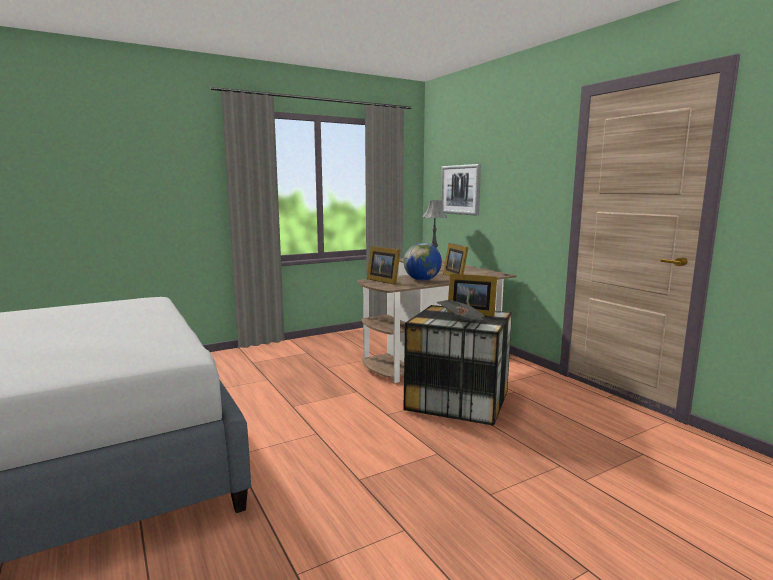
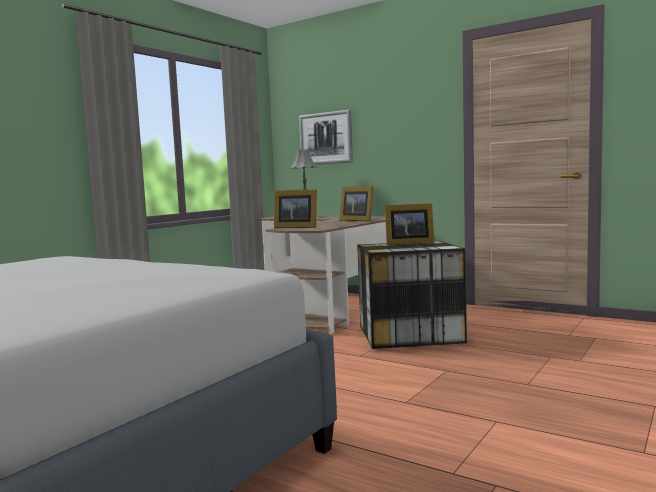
camera: 25 degrees left, 5 degrees down
globe [404,243,442,281] -> none
newspaper [437,300,485,320] -> none

